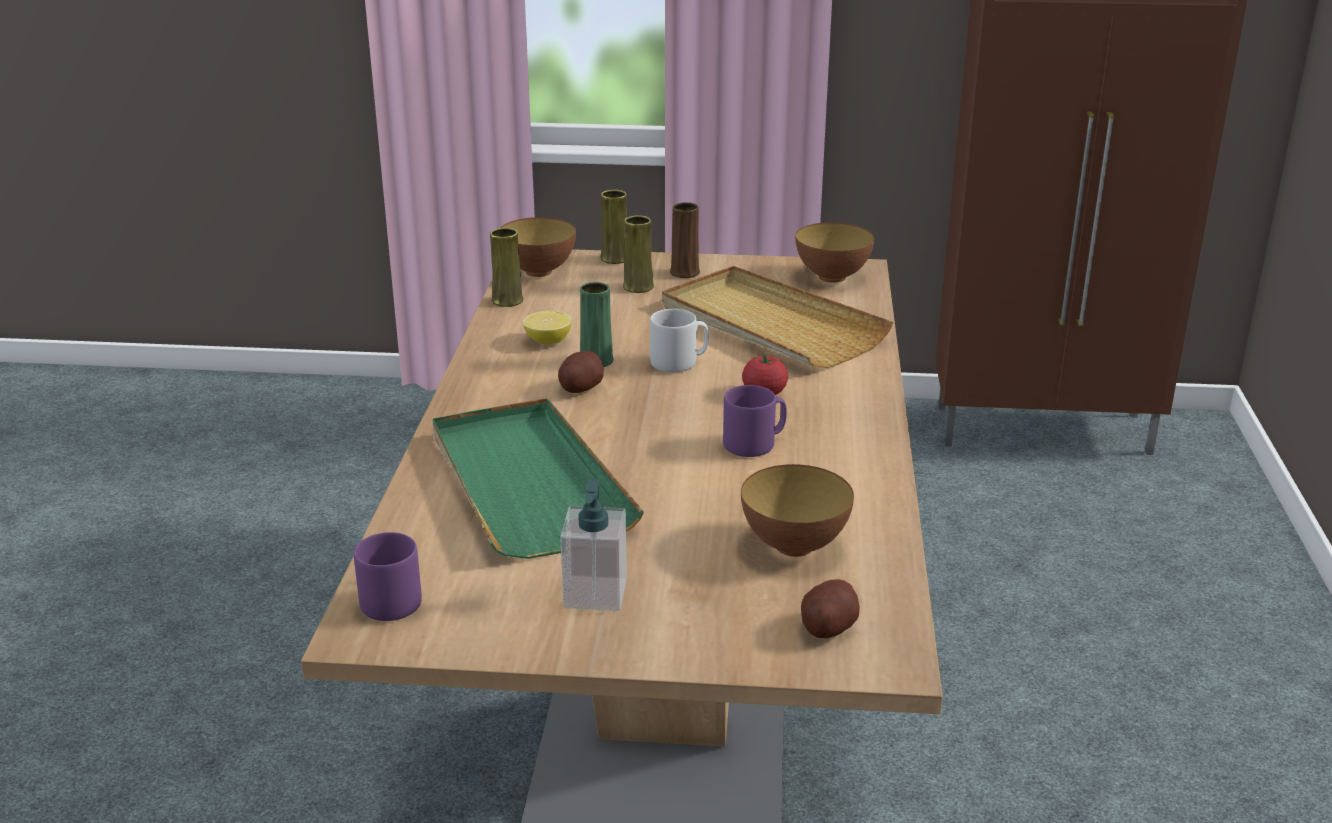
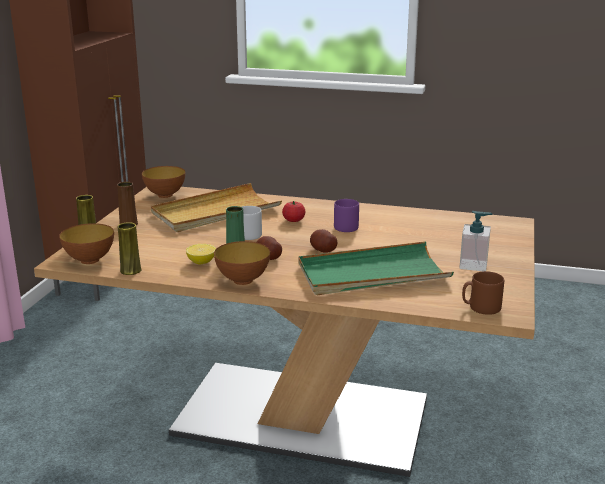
camera: 80 degrees left, 5 degrees down
purple mug [354,532,422,621] -> brown mug [462,271,504,315]
yellow vase [623,215,654,293] -> none
bowl [741,464,854,557] -> bowl moved to [214,241,270,285]
potato [801,579,860,638] -> potato moved to [310,229,337,253]

